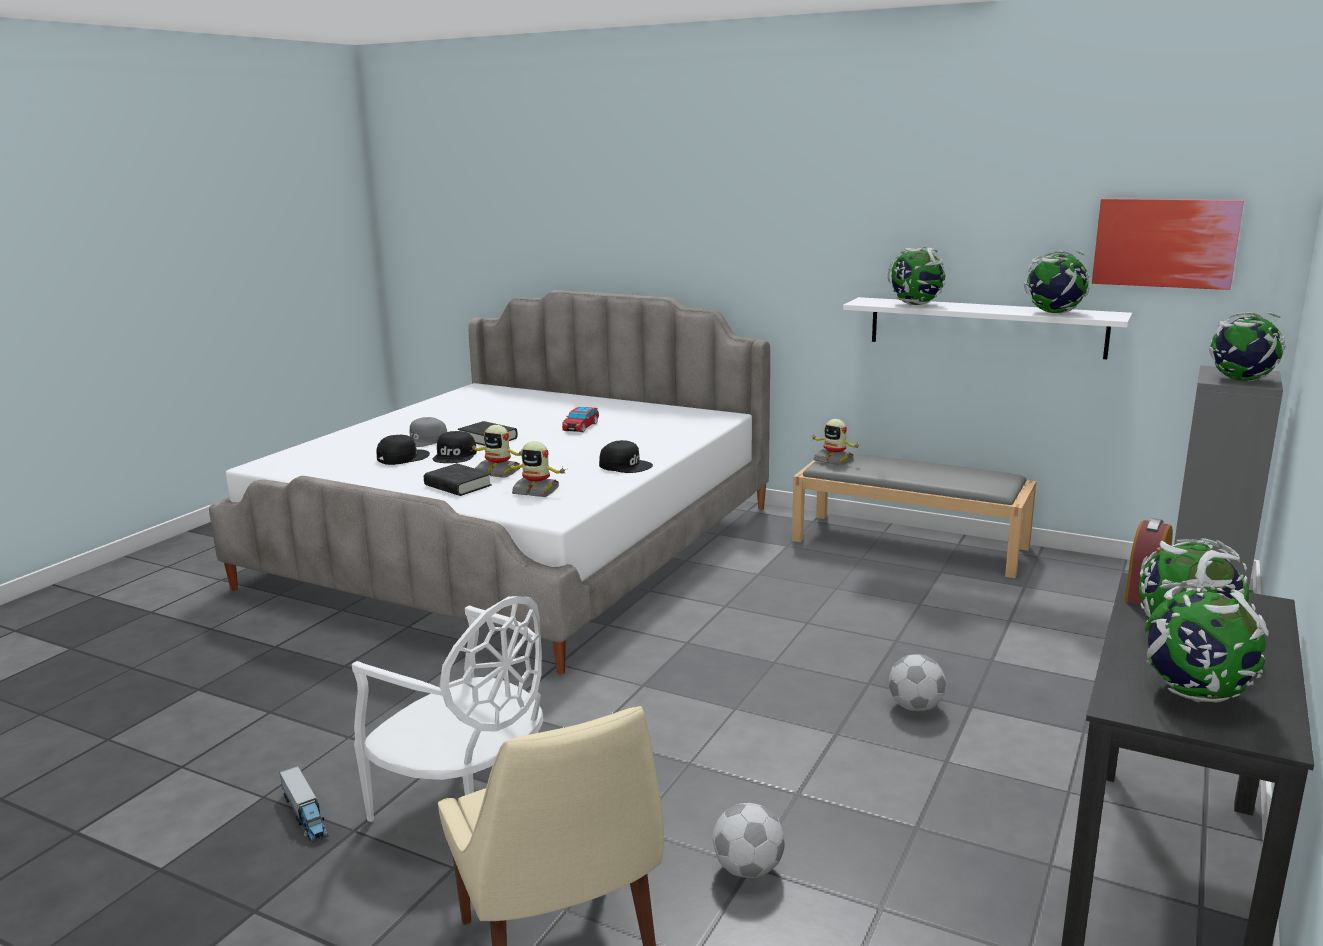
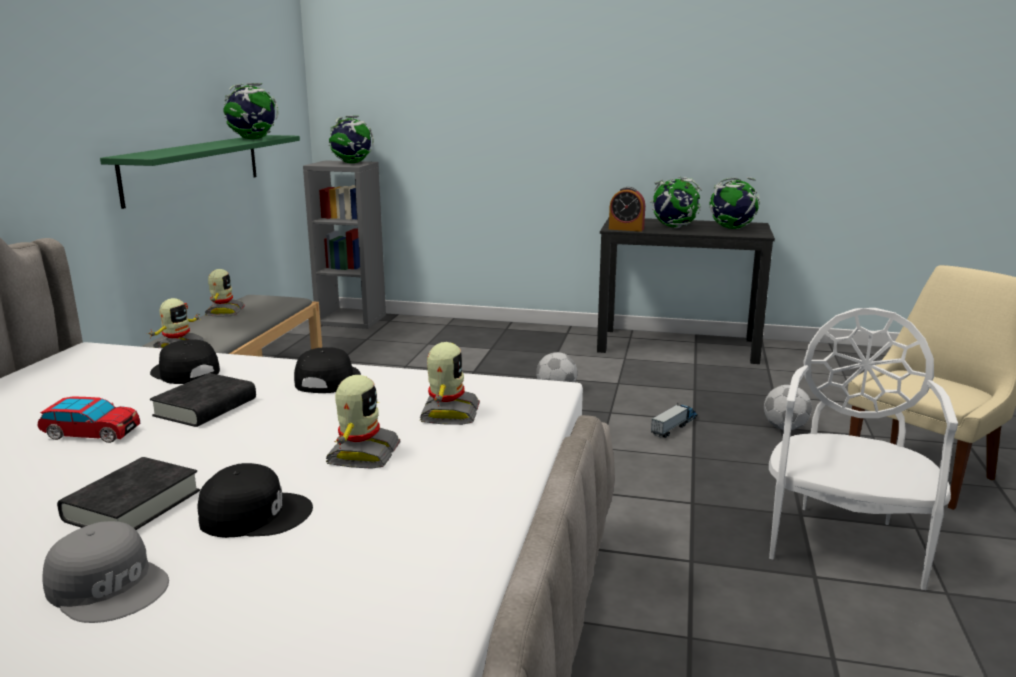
camera: 105 degrees left, 0 degrees up
toy truck [279,766,329,843] -> toy truck moved to [651,404,698,438]
black cap [376,435,430,465] -> black cap moved to [150,339,220,384]
black book [424,463,492,496] -> black book moved to [150,373,256,427]
white shelf [843,297,1133,359] -> green shelf [100,135,300,209]
globe [888,247,946,305] -> none
picture [1092,199,1244,290] -> none
none -> toy robot [205,269,245,317]

